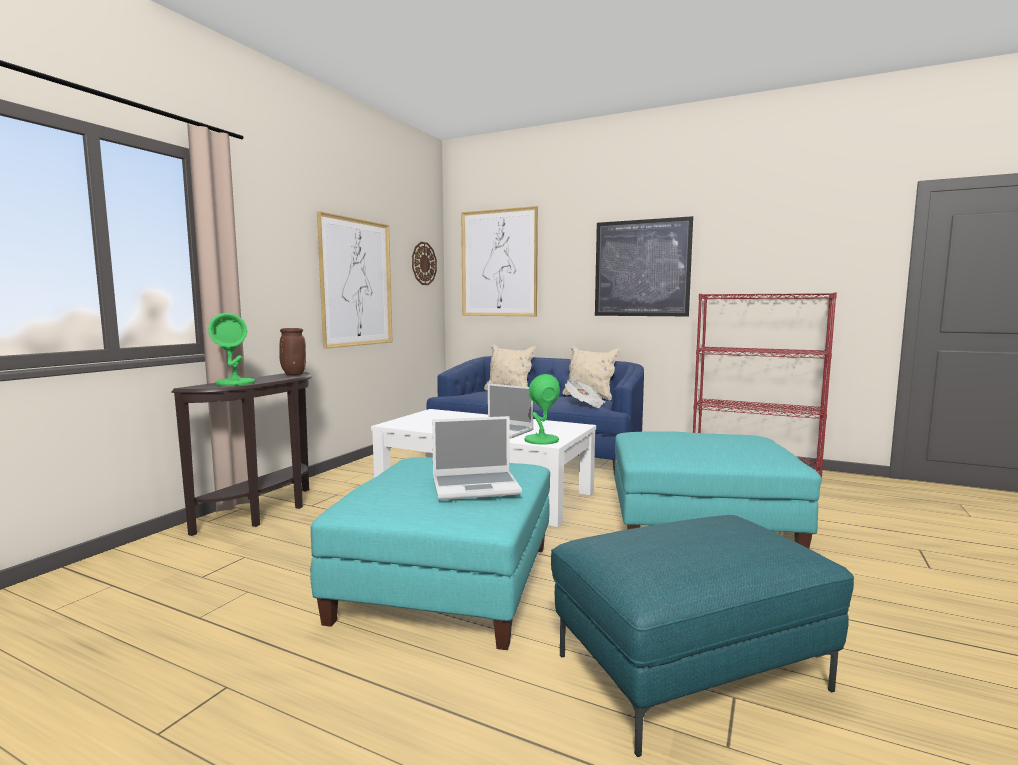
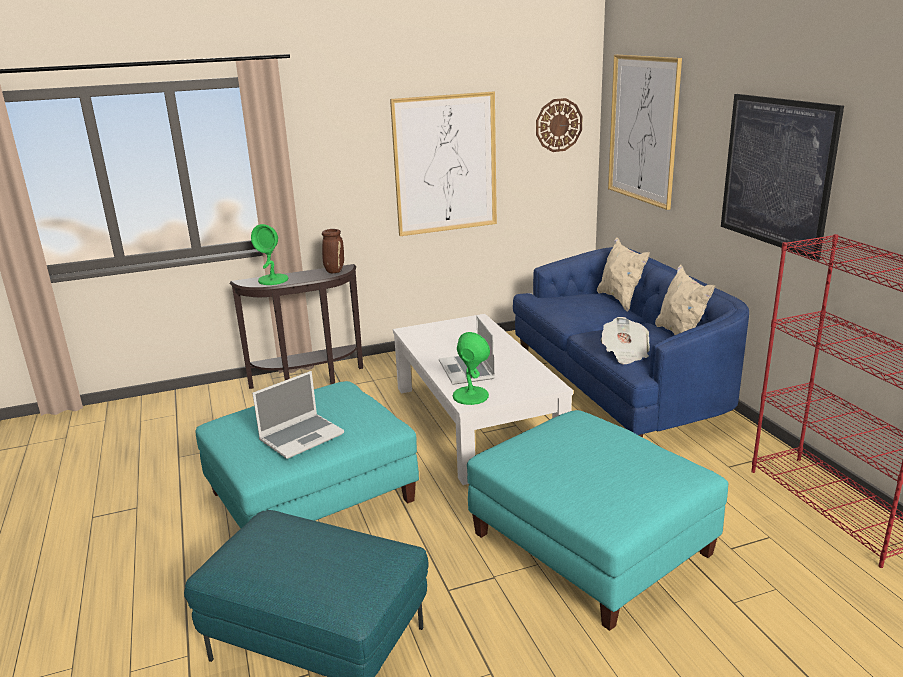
camera: 45 degrees right, 15 degrees up
laptop [432,416,522,500] -> laptop turned 75 degrees counterclockwise [252,371,344,459]

